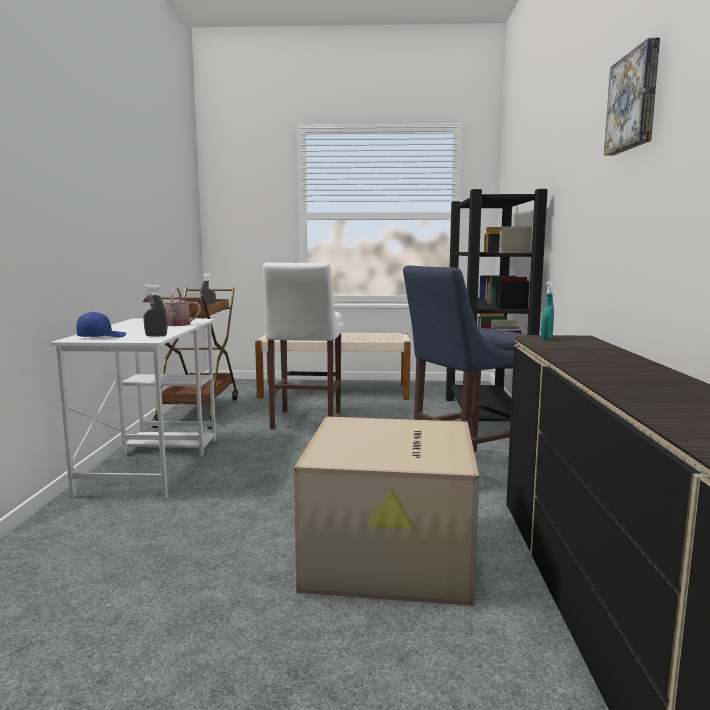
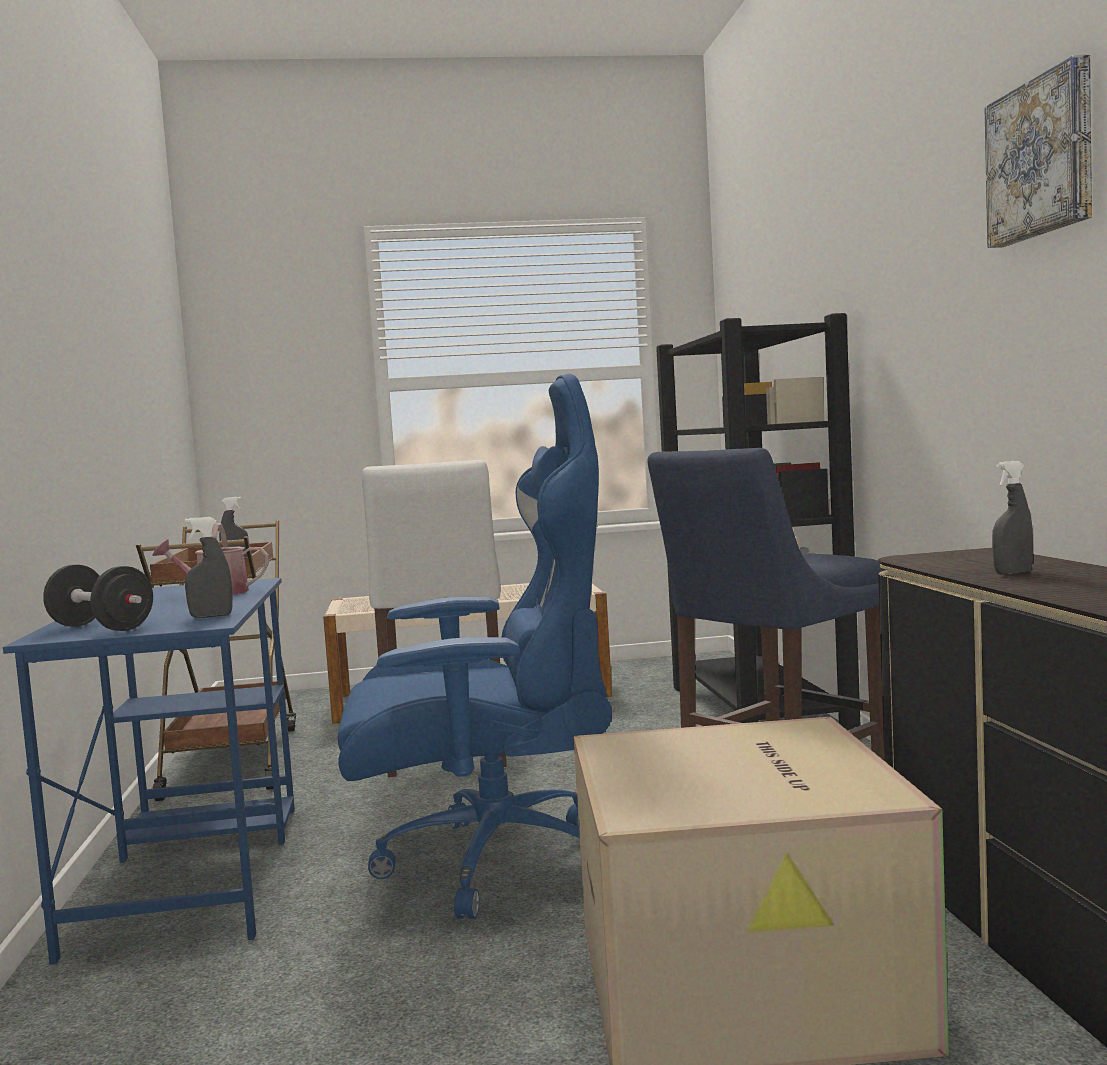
camera: 10 degrees left, 5 degrees down
white desk [50,319,216,499] -> blue desk [3,578,295,964]
blue cap [76,312,126,337] -> black dumbbell [43,565,153,631]
turquoise spray bottle [541,281,554,340] -> none
none -> blue office chair [338,374,612,919]
none -> grey spray bottle [992,461,1033,575]

